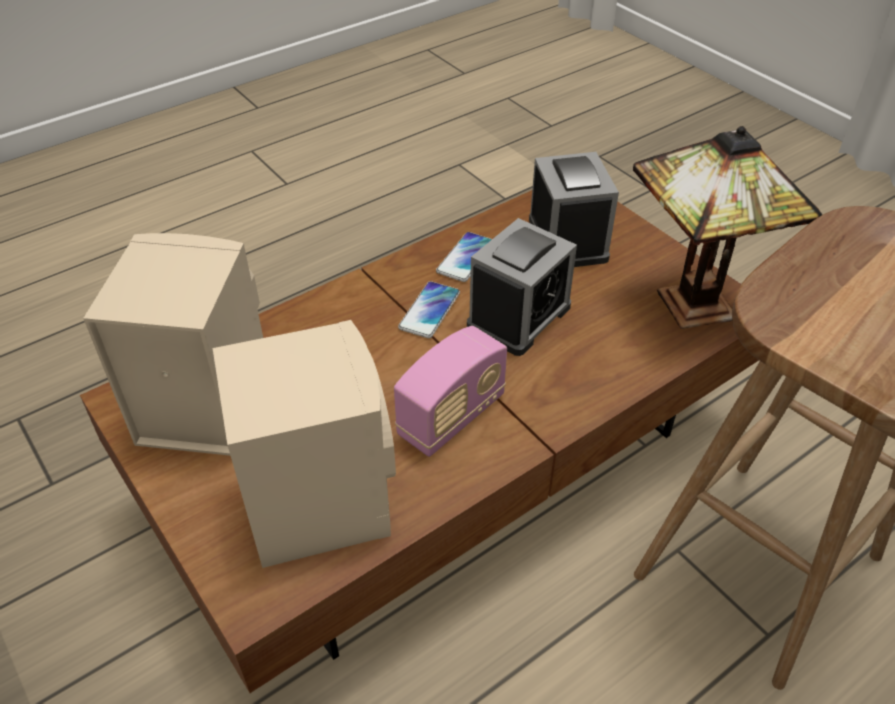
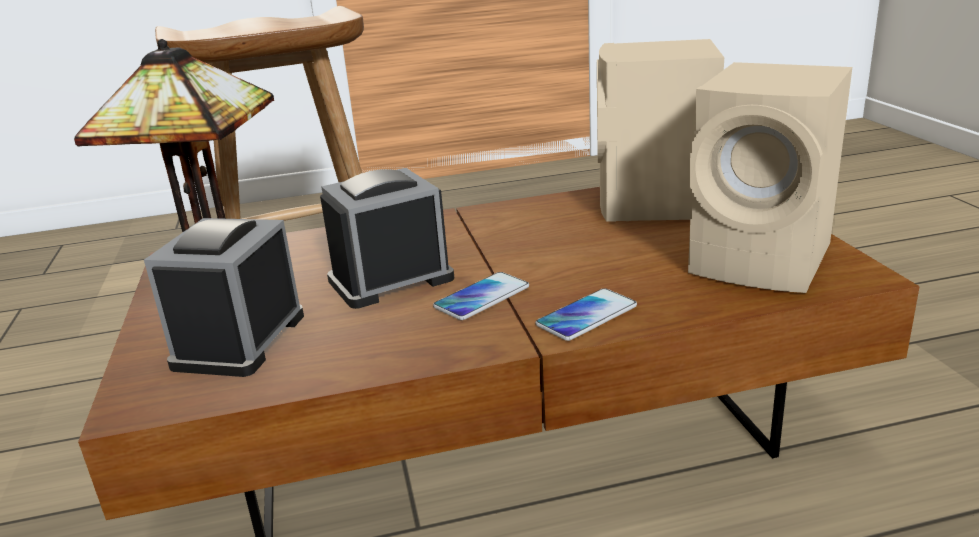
camera: 155 degrees left, 20 degrees down
radio [394,326,507,457] -> none
phone [436,232,492,282] -> phone moved to [535,288,637,341]

